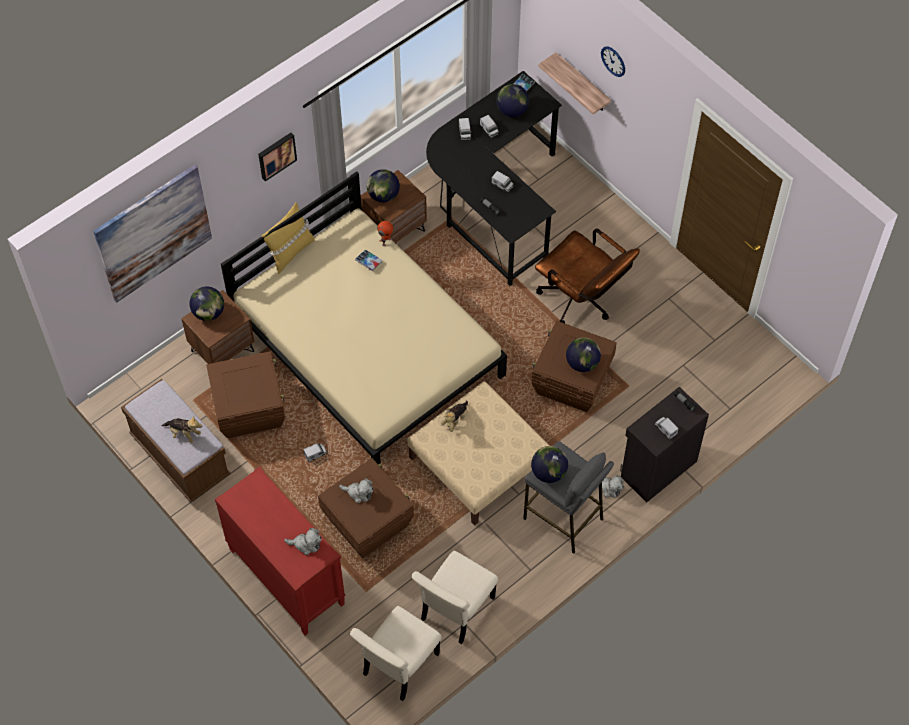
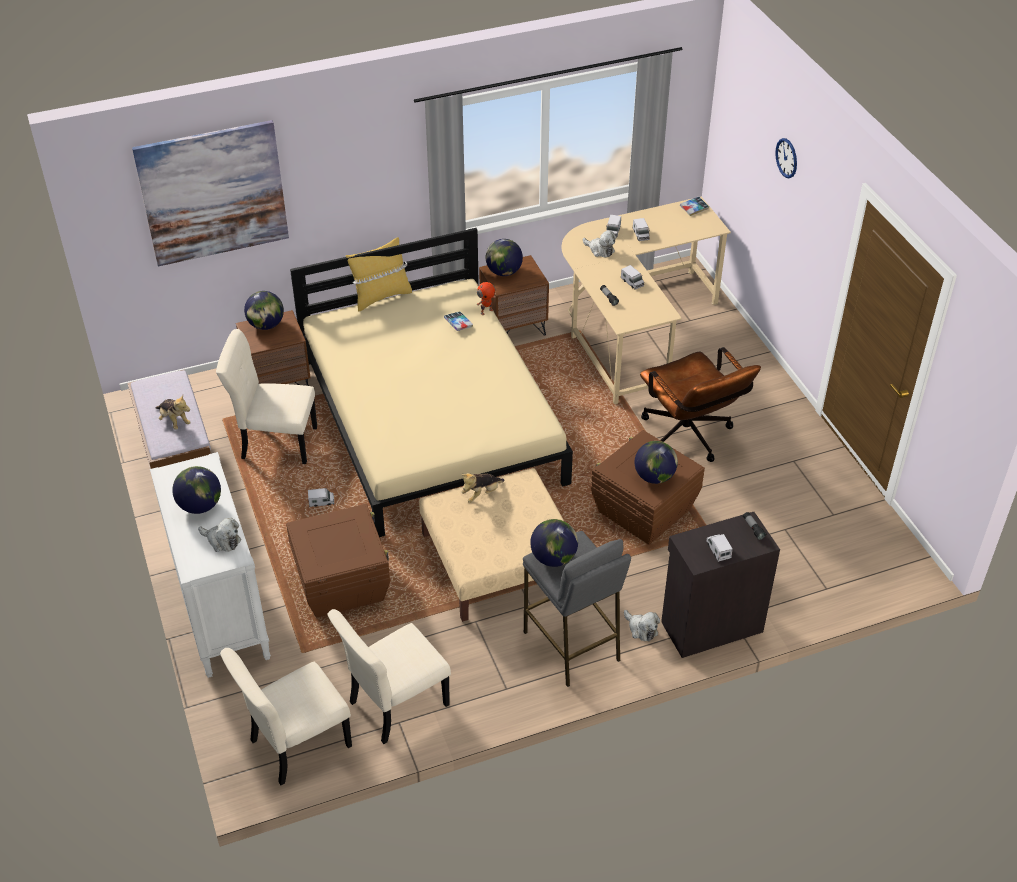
camera: 20 degrees right, 15 degrees down
brown storage box [206,351,285,438] -> beige chair [216,329,317,464]
red dresser [215,466,346,636] -> white dresser [150,452,271,678]
picture [258,133,297,181] -> none
plush toy [339,478,373,503] -> plush toy moved to [583,230,616,258]
black desk [426,71,562,286] -> beige desk [562,197,731,404]
globe [497,84,529,117] -> globe moved to [172,466,221,514]
shelf [538,52,611,115] -> none

